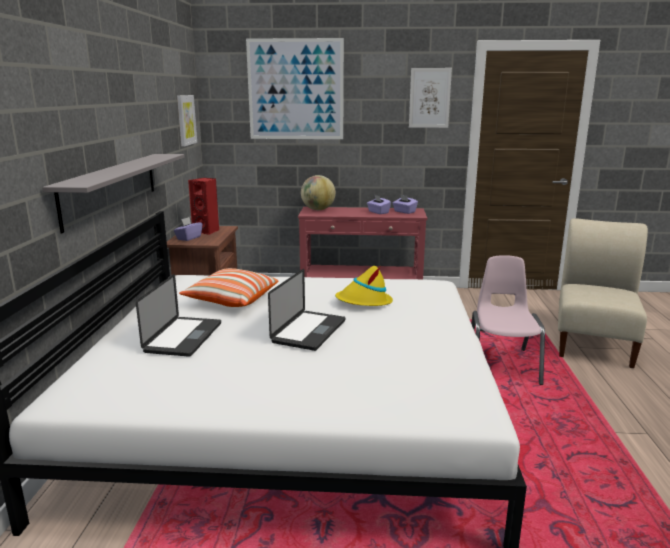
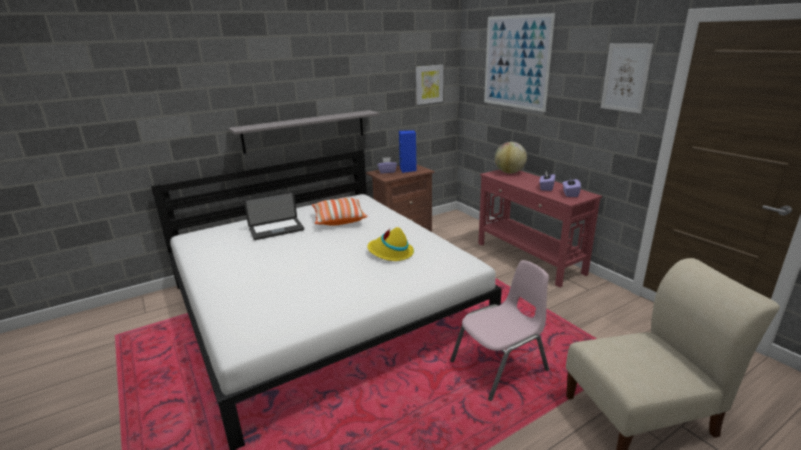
camera: 55 degrees right, 5 degrees up
red speaker [188,178,219,235] -> blue speaker [399,130,417,173]
laptop [268,269,345,351] -> none

